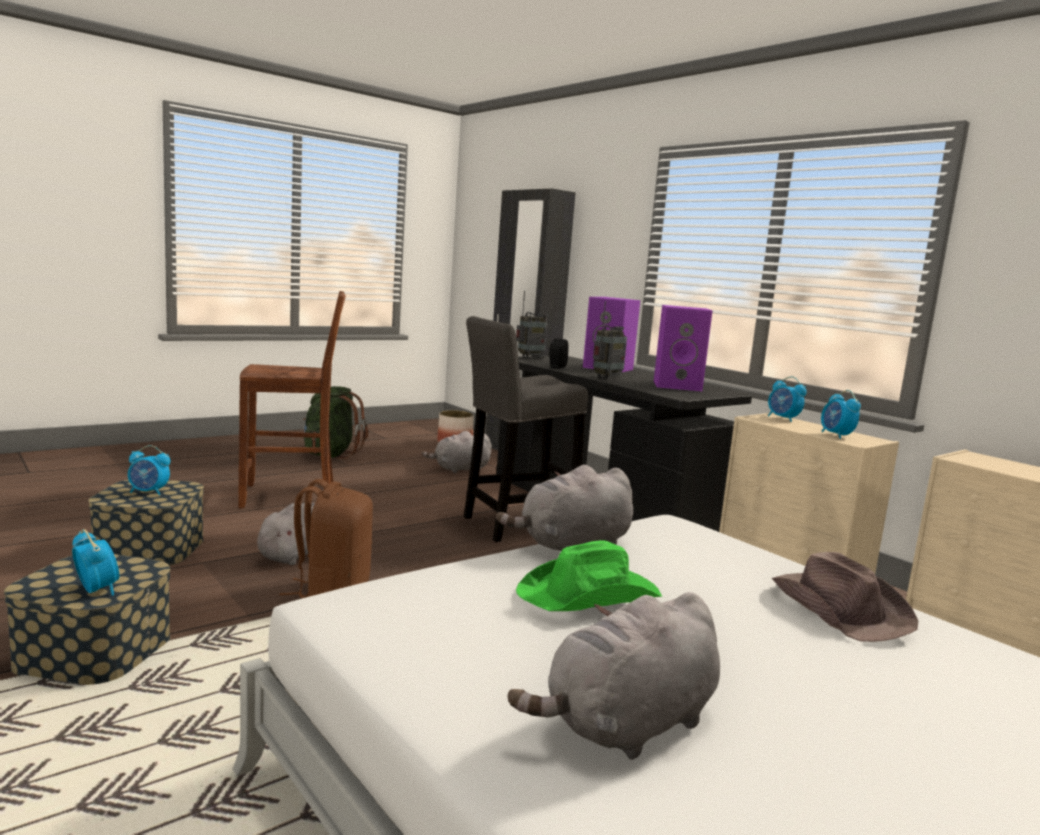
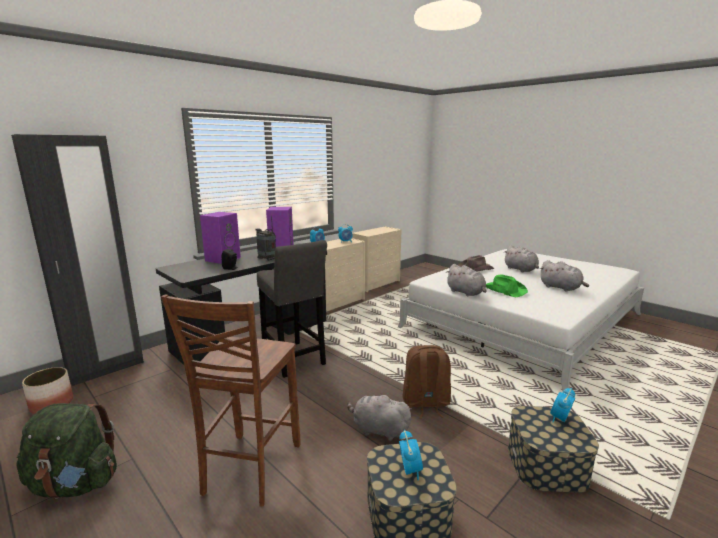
camera: 95 degrees left, 5 degrees up
brown chair [238,291,346,508] -> brown chair turned 150 degrees counterclockwise [161,294,301,506]
grey plush toy [422,431,492,473] -> grey plush toy moved to [503,245,539,272]
radio [516,291,548,358] -> none

